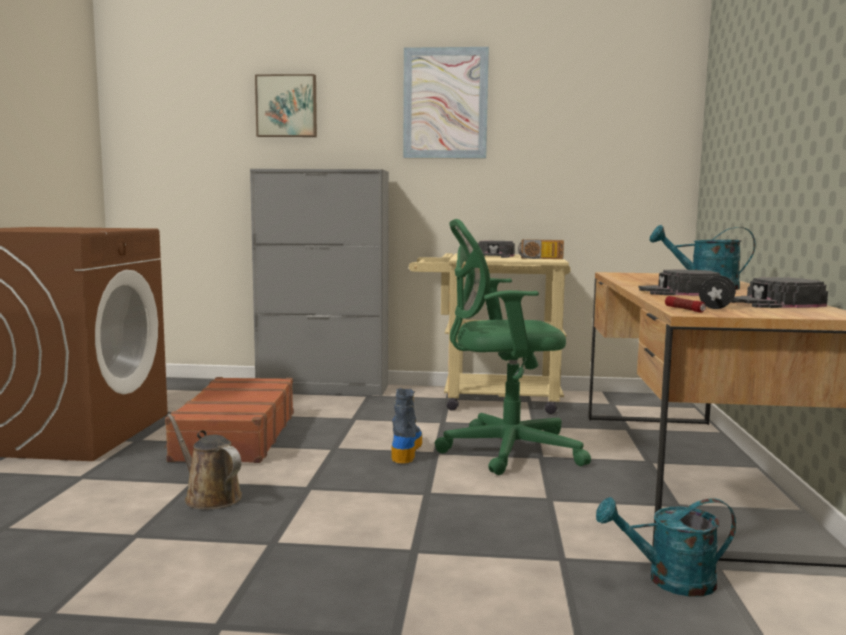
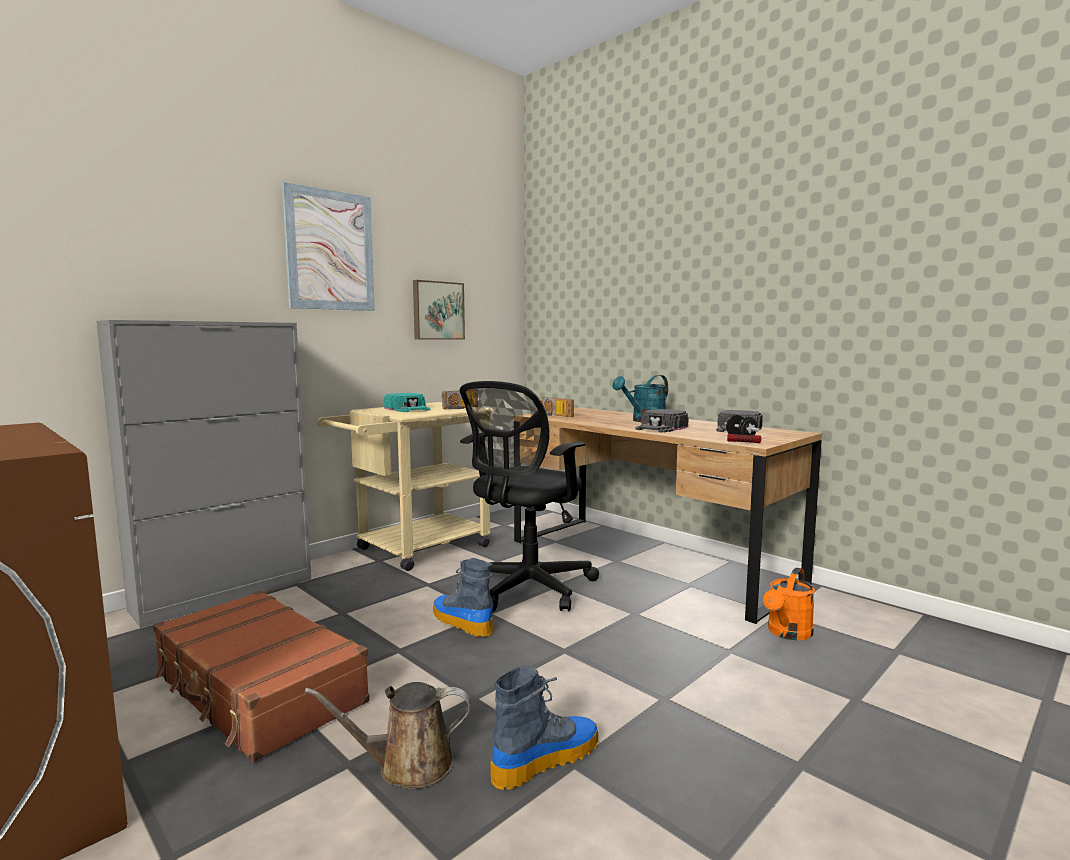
camera: 50 degrees left, 0 degrees up
picture [255,74,317,137] -> picture moved to [413,280,465,340]
green office chair [435,219,591,475] -> black office chair [460,381,599,612]
black cap [478,241,515,258] -> turquoise cap [384,393,430,412]
turquoise watering can [596,497,736,597] -> orange watering can [763,567,815,640]
none -> boot [490,666,598,790]
none -> radio [541,397,574,417]

